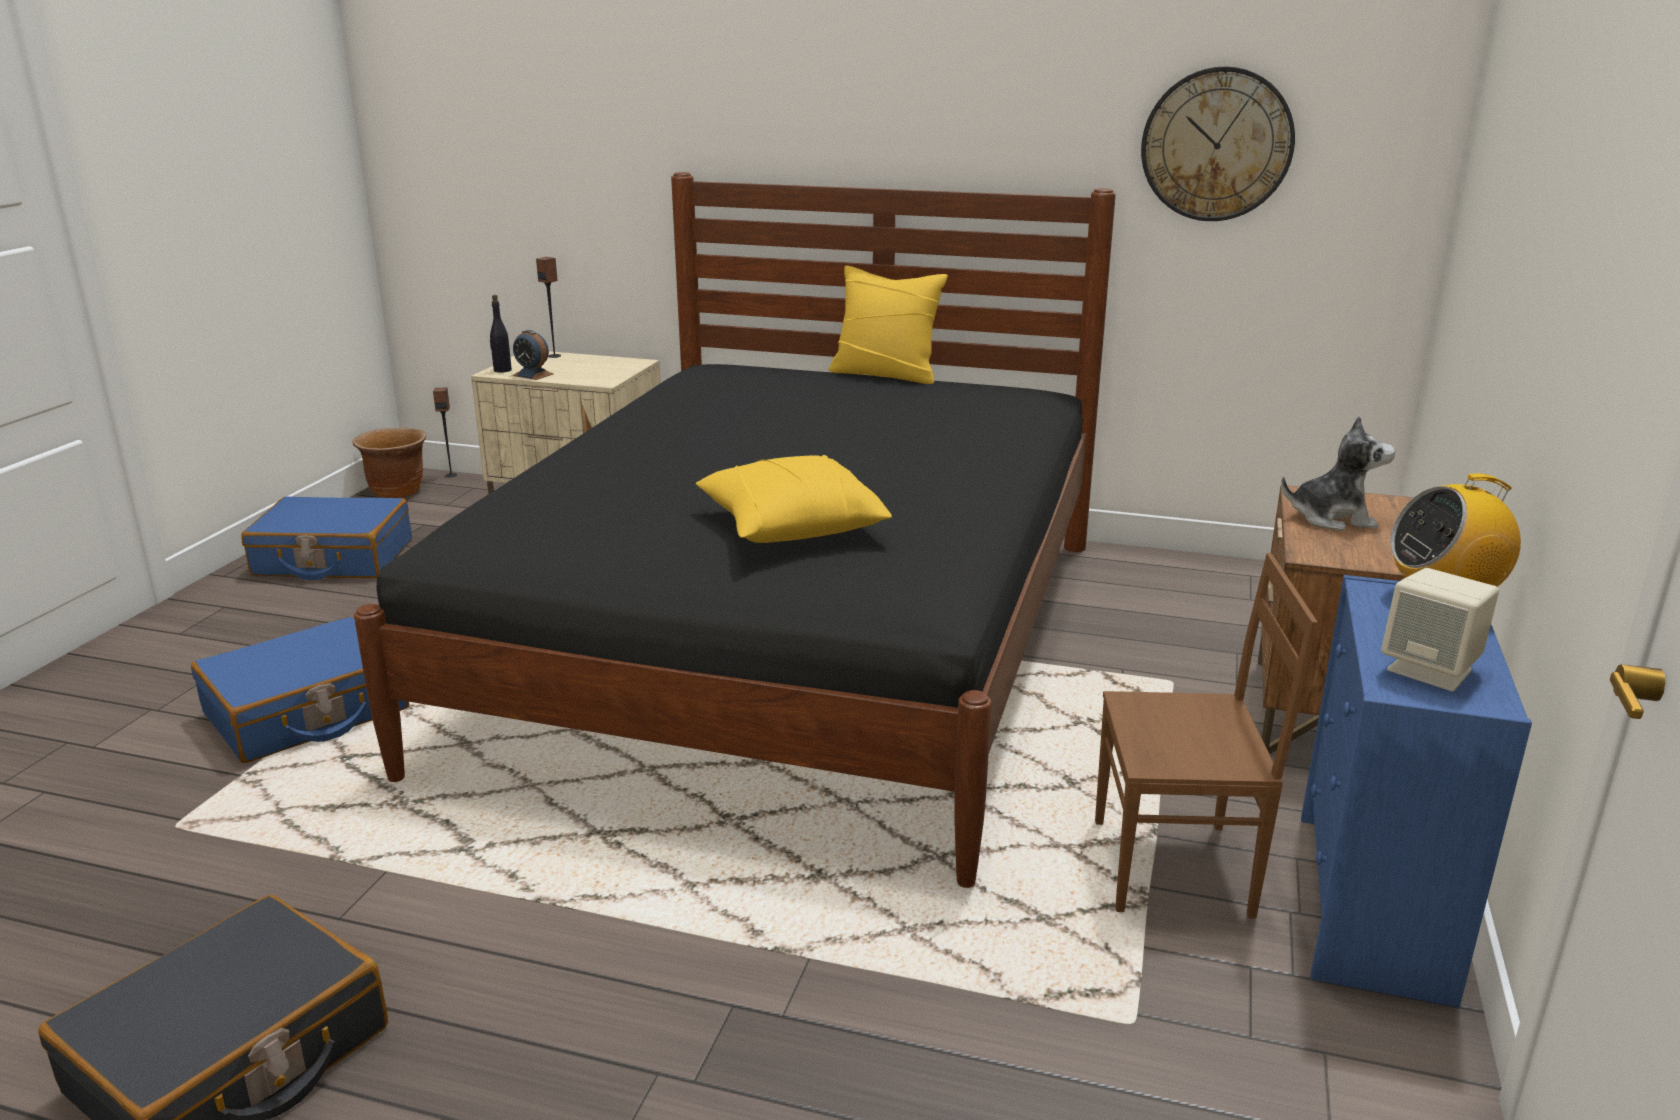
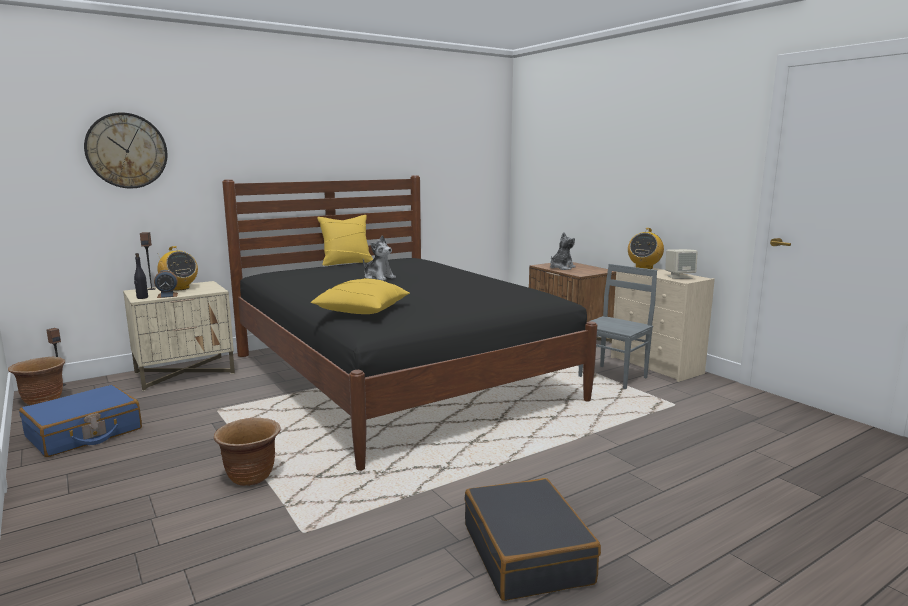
camera: 50 degrees left, 10 degrees down
blue suitcase [191,617,409,763] -> brown planter [214,418,281,486]
yellow pillow [696,455,892,543] -> yellow pillow moved to [310,278,410,314]
brown chair [1095,553,1318,919] -> grey chair [579,264,657,389]
wall clock [1141,66,1295,221] -> wall clock moved to [84,112,168,189]
blue dresser [1301,575,1532,1008] -> beige dresser [611,266,715,382]
none -> radio [157,246,198,291]
none -> plush toy [363,235,396,281]

